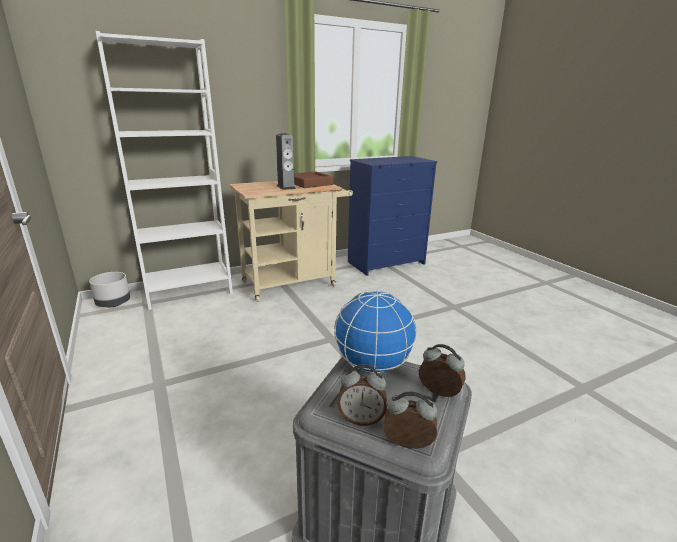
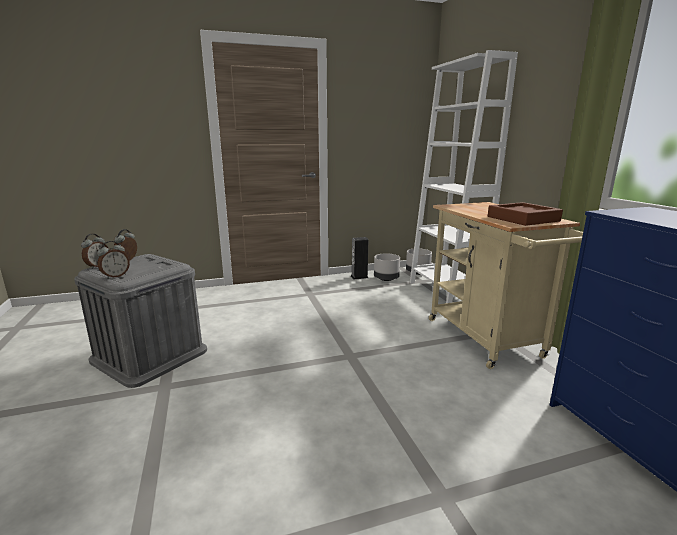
camera: 100 degrees right, 5 degrees down
speaker [276,133,296,190] -> speaker moved to [351,237,368,279]
globe [334,290,417,373] -> none
none -> grey planter [374,253,400,281]

